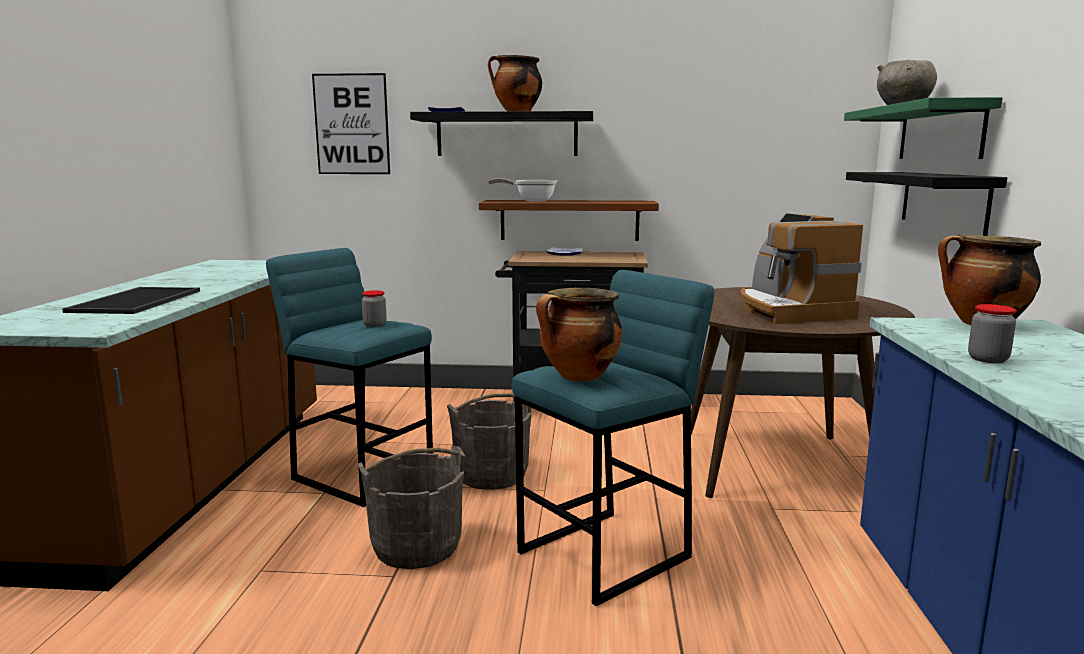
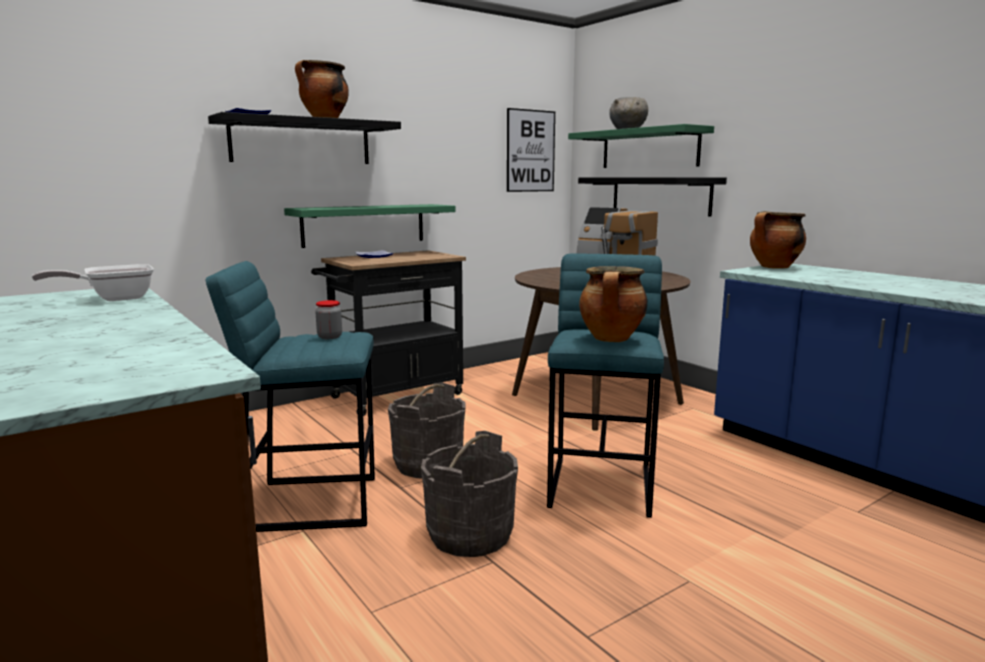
camera: 40 degrees left, 0 degrees up
tray [62,287,200,314] -> none
picture [312,73,390,174] -> picture moved to [507,108,555,192]
brown shelf [479,200,659,241] -> green shelf [284,204,455,248]
frying pan [488,178,557,202] -> frying pan moved to [32,264,154,301]
jar [968,304,1016,363] -> none

